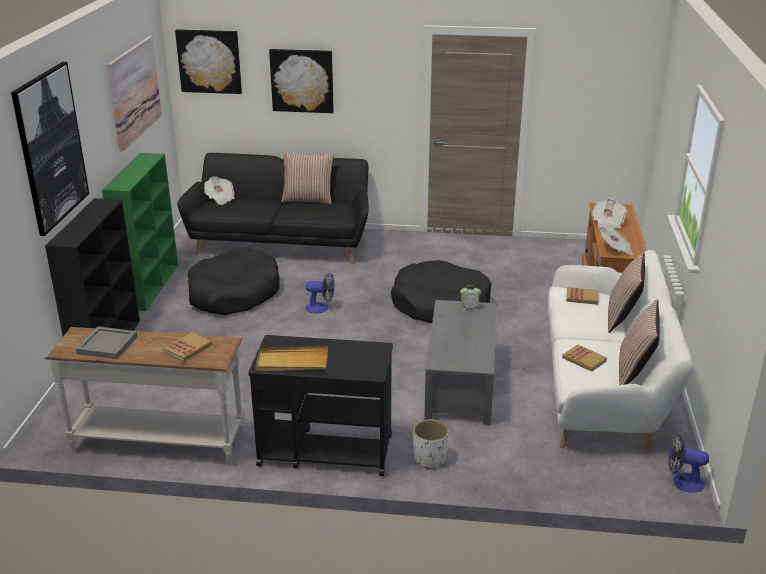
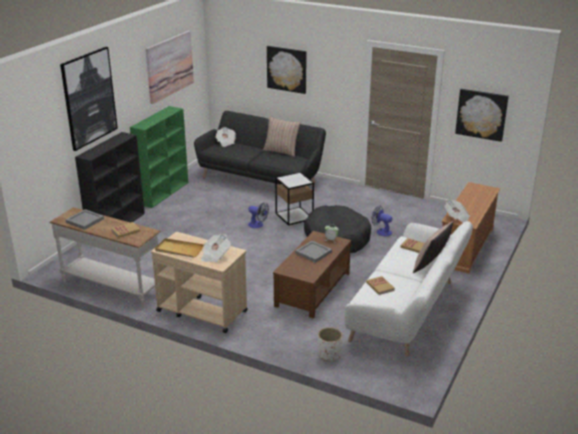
camera: 20 degrees right, 0 degrees up
picture [175,29,242,94] -> picture moved to [455,89,509,142]
black dog bed [188,247,280,315] -> none
black cart [249,335,393,476] -> beige cart [151,232,248,333]
white planter [413,419,449,469] -> white planter moved to [318,327,342,361]
grey coffee table [424,300,496,425] -> brown coffee table [273,231,351,318]
newspaper [592,198,627,229] -> newspaper moved to [200,234,231,262]
pillow [619,299,660,385] -> none
fan [669,434,709,493] -> fan moved to [371,206,392,236]
none -> side table [275,172,314,226]
none -> grey tray [295,241,332,263]

